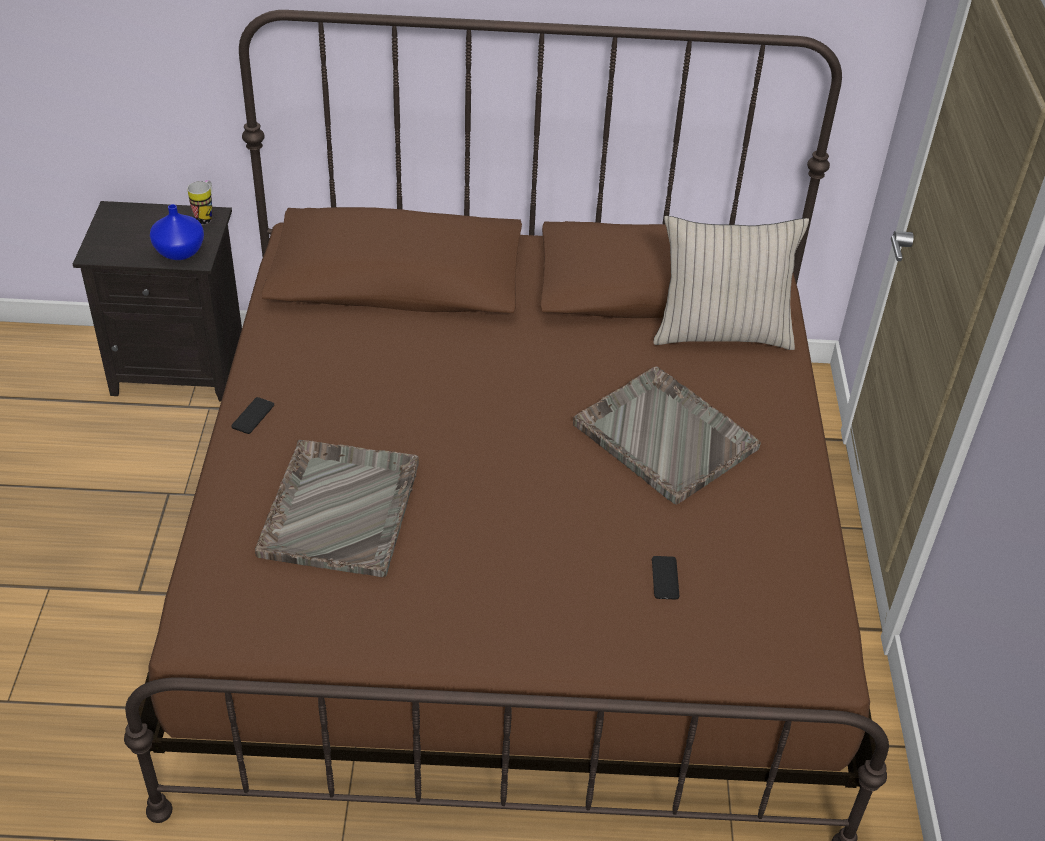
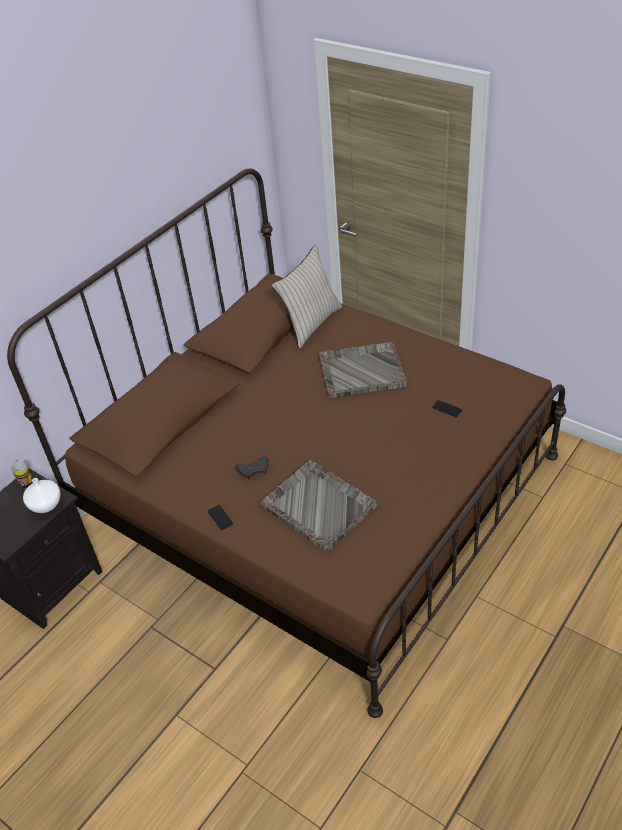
camera: 50 degrees left, 0 degrees up
blue vase [150,204,204,260] -> white vase [23,478,61,513]
none -> grey game controller [236,456,269,479]

